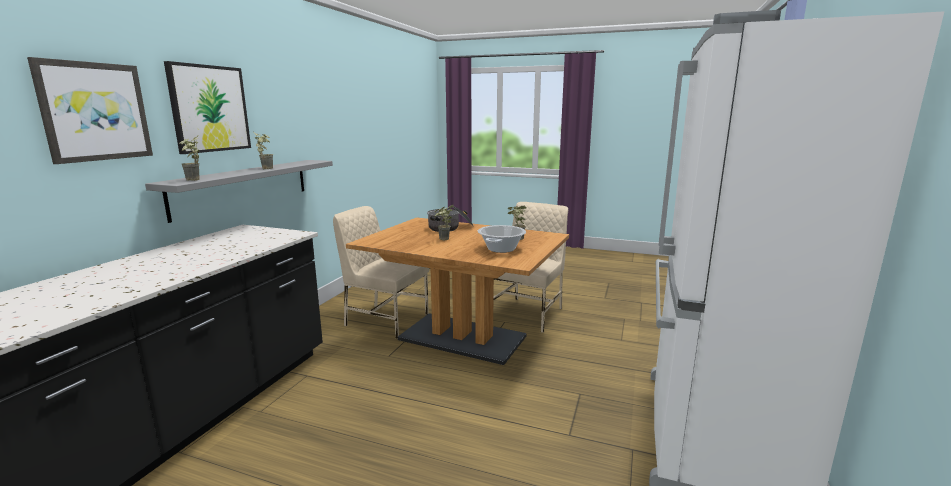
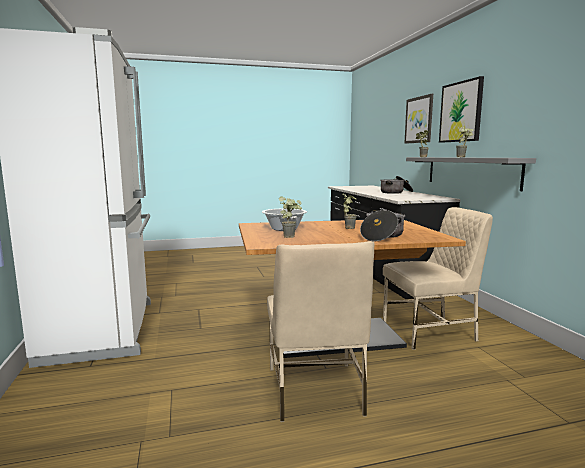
camera: 145 degrees right, 5 degrees down
none -> cooking pot [380,176,413,194]

